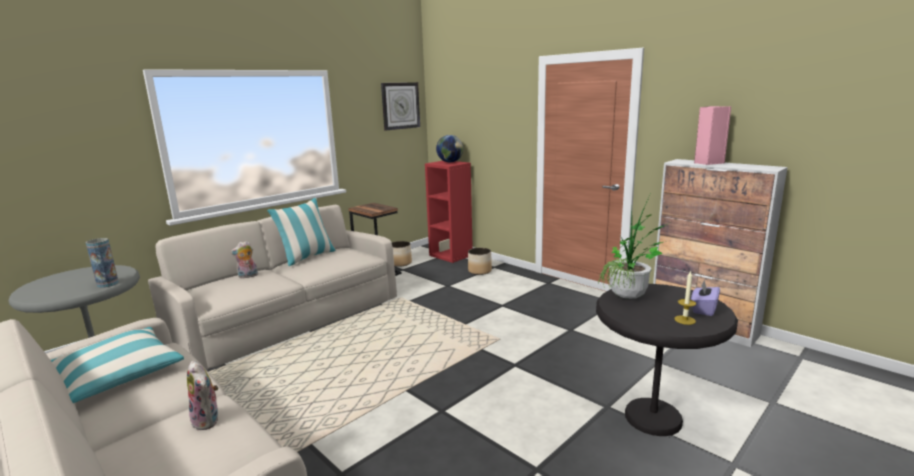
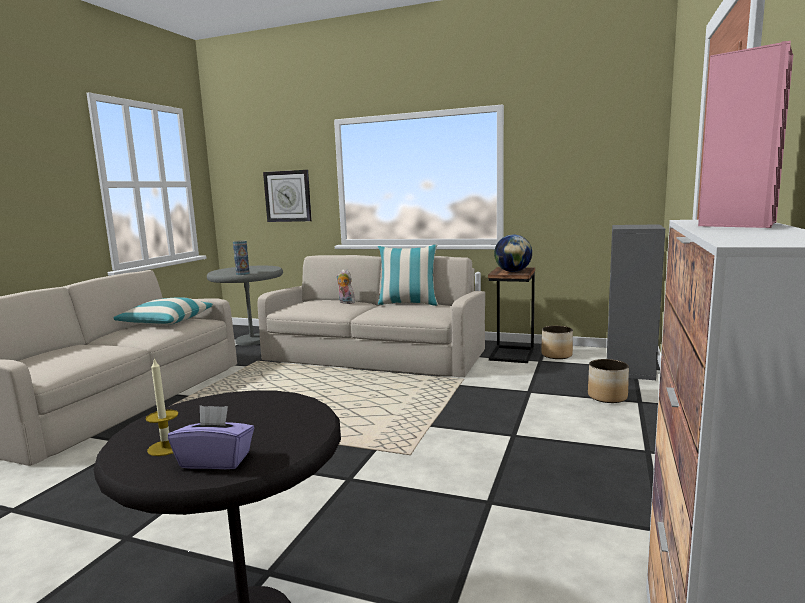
camera: 65 degrees right, 5 degrees down
plush toy [187,360,218,430] -> none
wall clock [381,82,420,130] -> wall clock moved to [263,170,312,222]
red bookcase [425,161,473,263] -> grey bookcase [607,224,665,380]
globe [436,135,463,162] -> globe moved to [494,234,532,272]
potted plant [598,196,669,299] -> none

